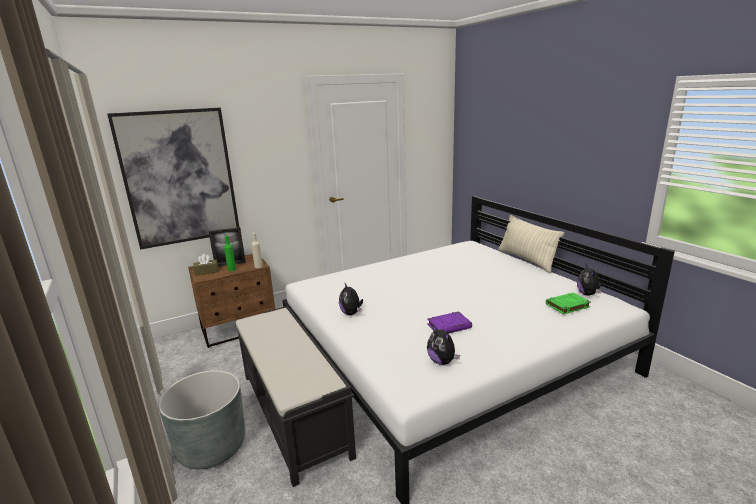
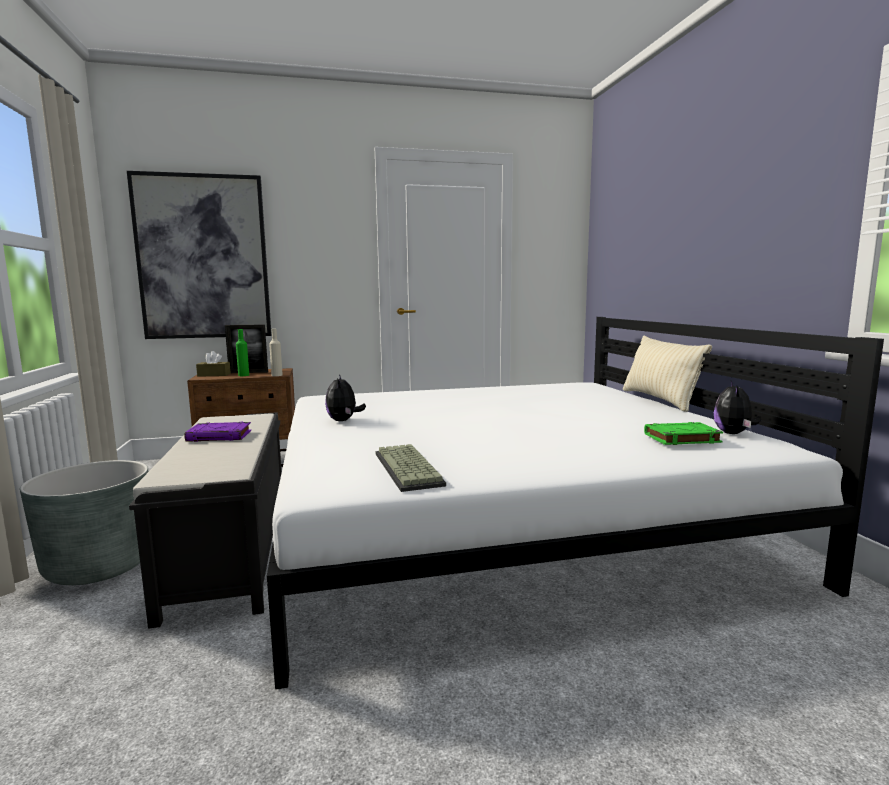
camera: 15 degrees right, 10 degrees down
purple book [427,311,472,334] -> purple book moved to [184,422,251,442]
plush toy [427,325,460,365] -> keyboard [376,444,446,492]

